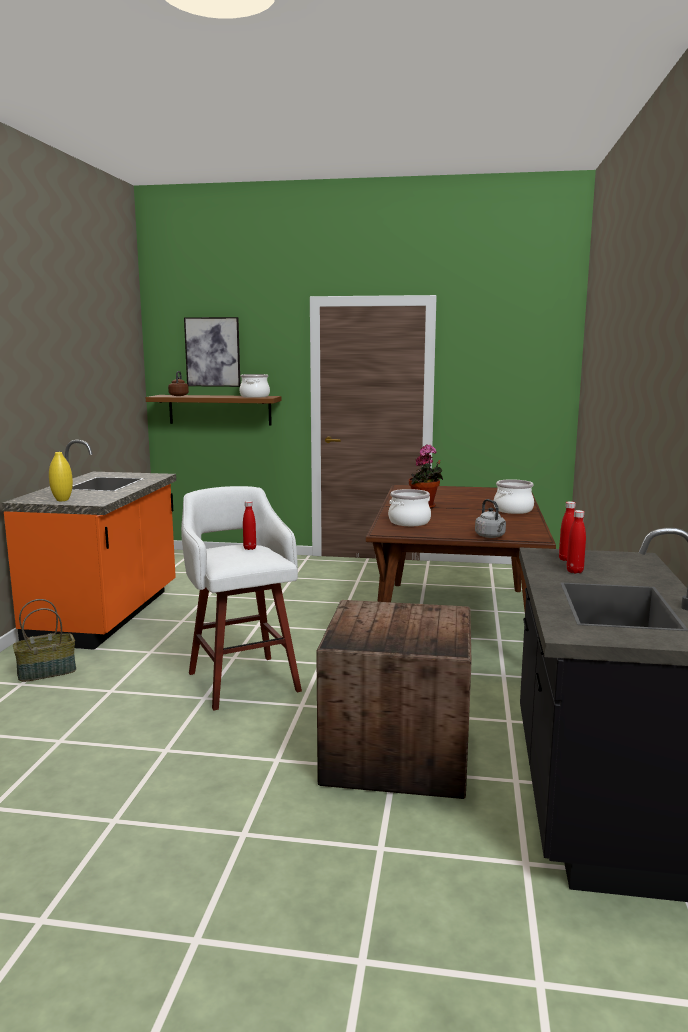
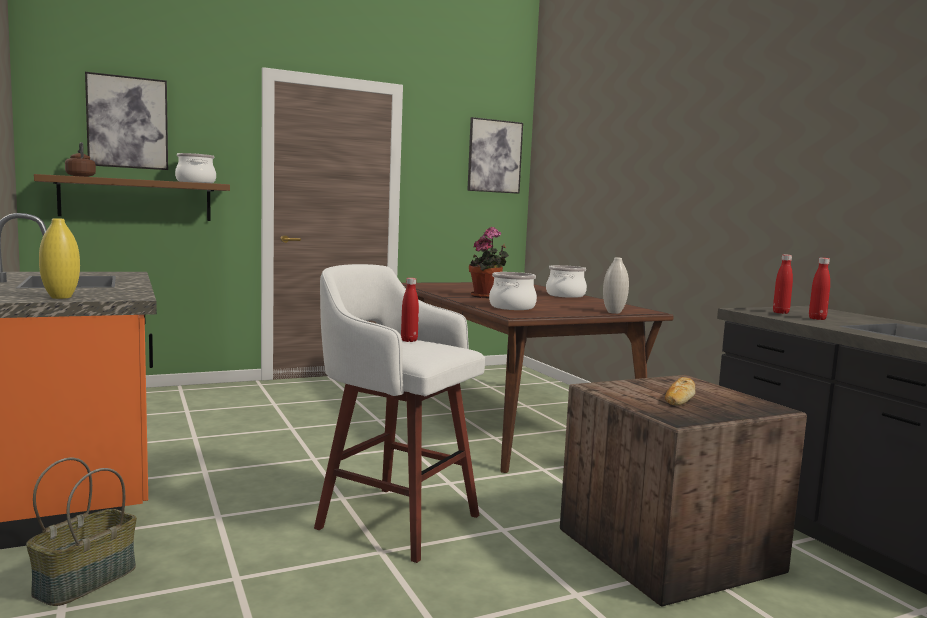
camera: 35 degrees left, 5 degrees down
grey kettle [475,499,506,538] -> white vase [603,257,629,314]
none -> picture [467,117,523,194]
none -> bread [665,377,695,406]

